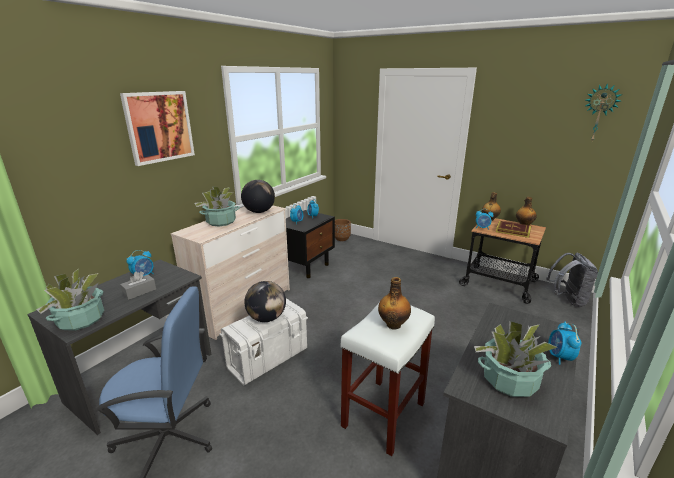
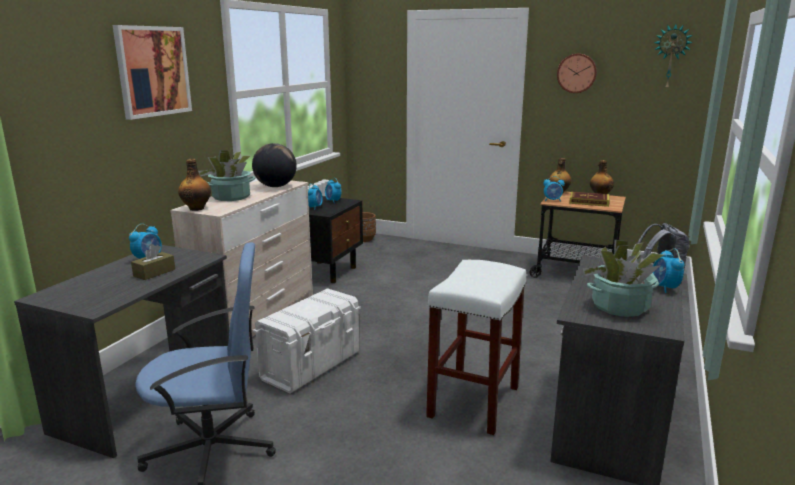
camera: 10 degrees left, 5 degrees down
potted plant [36,269,104,331] -> none
grey tissue box [120,271,156,300] -> brown tissue box [131,244,175,280]
globe [244,281,286,322] -> none
bottle [378,277,411,330] -> bottle moved to [178,159,211,211]
none -> wall clock [557,54,597,93]

